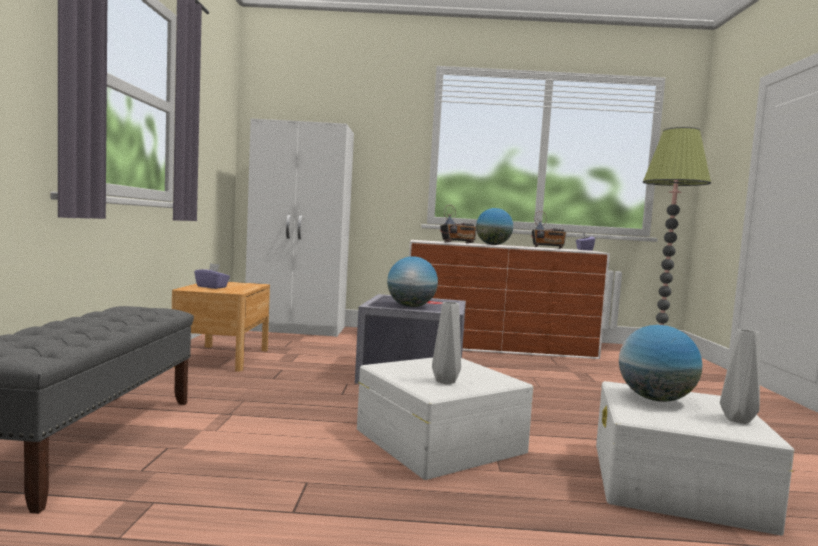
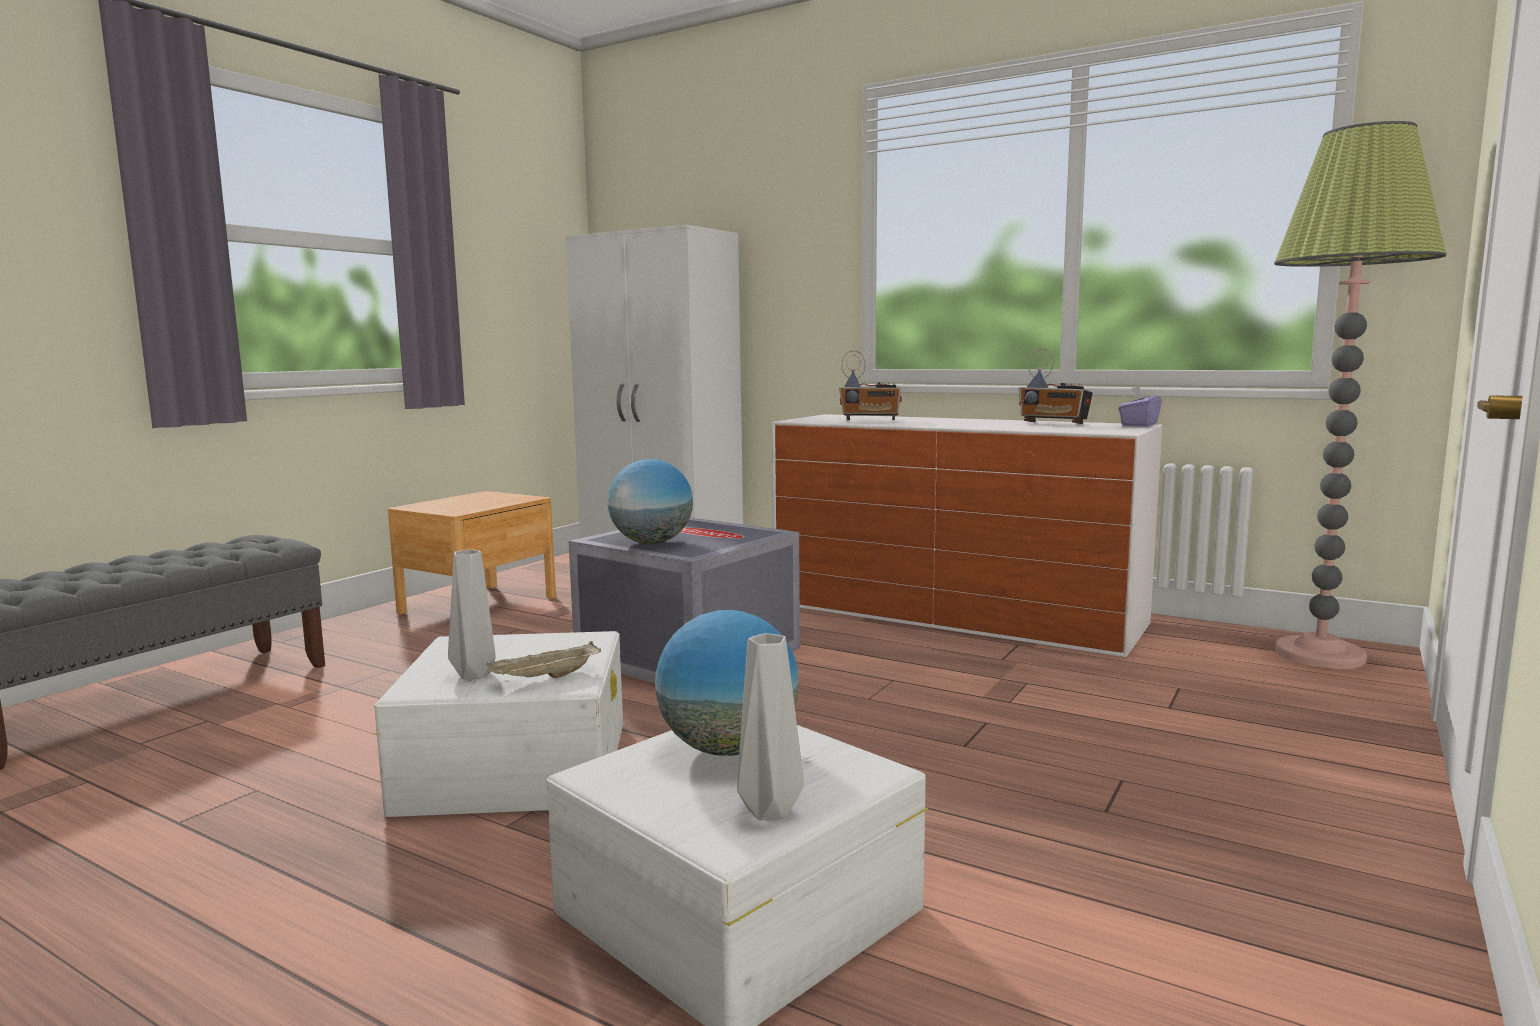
camera: 30 degrees right, 5 degrees up
purple tissue box [194,263,230,289] -> none
globe [476,208,513,245] -> none
none -> beige tray [486,641,601,678]

